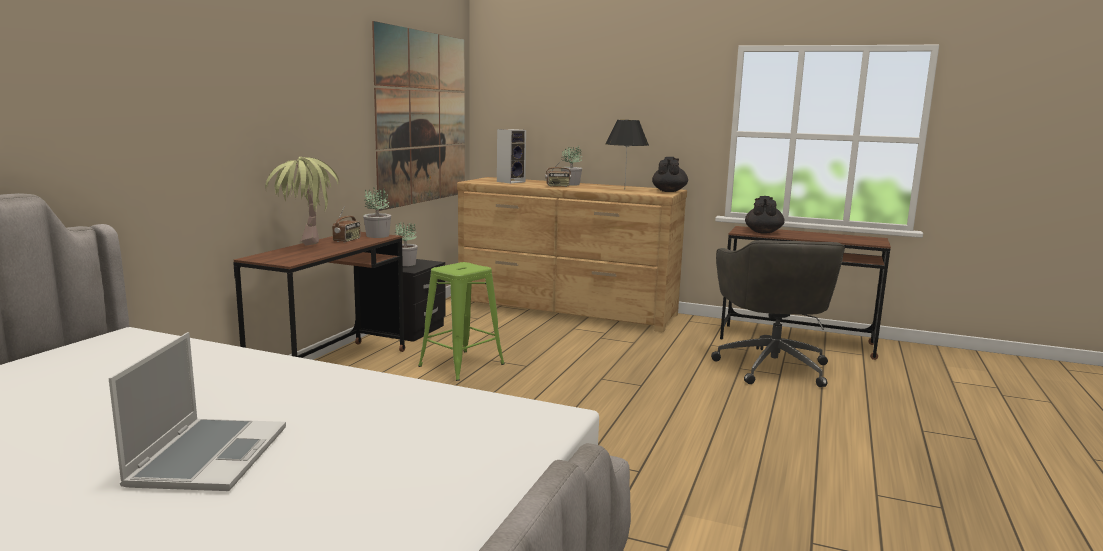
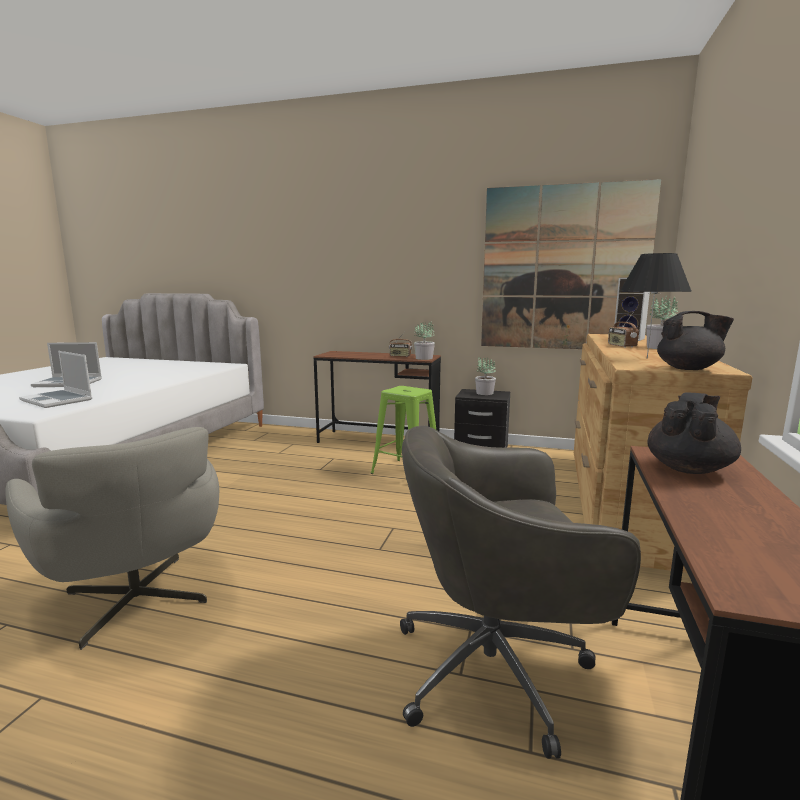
camera: 85 degrees right, 0 degrees up
potted plant [265,157,340,246] -> none
black teapot [745,196,785,233] -> black teapot turned 60 degrees counterclockwise [648,393,741,474]
none -> grey armchair [5,427,219,650]
none -> laptop [19,351,92,408]

